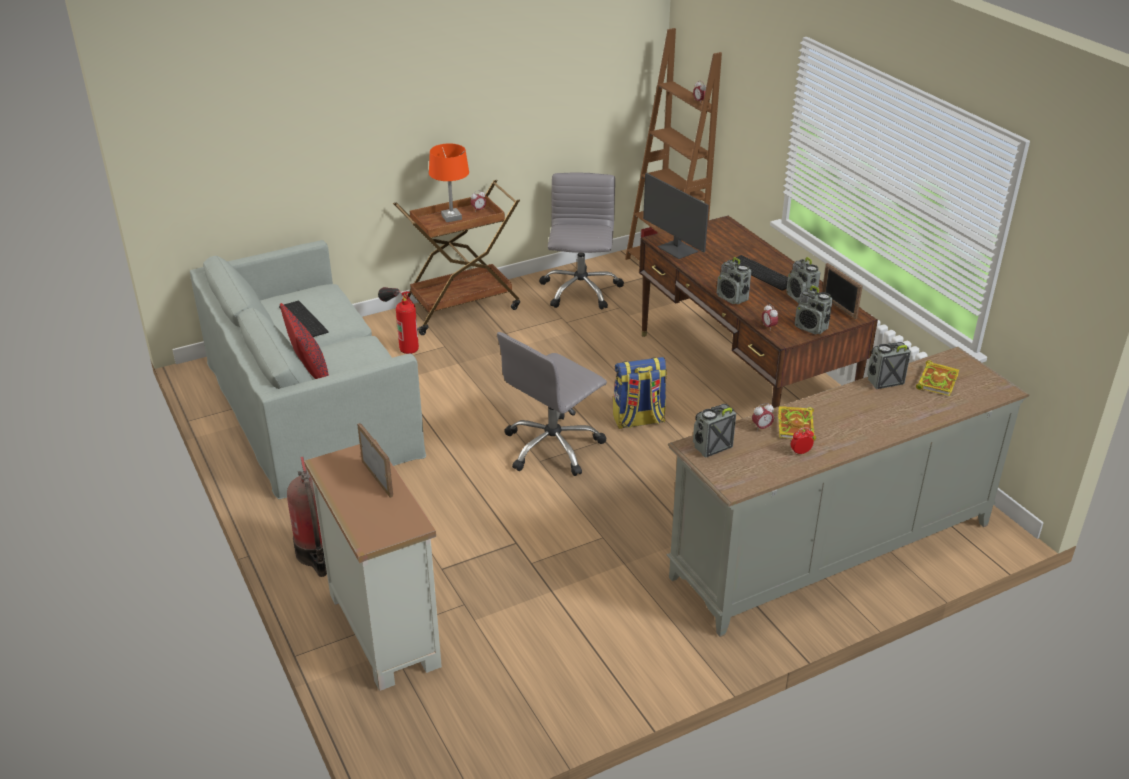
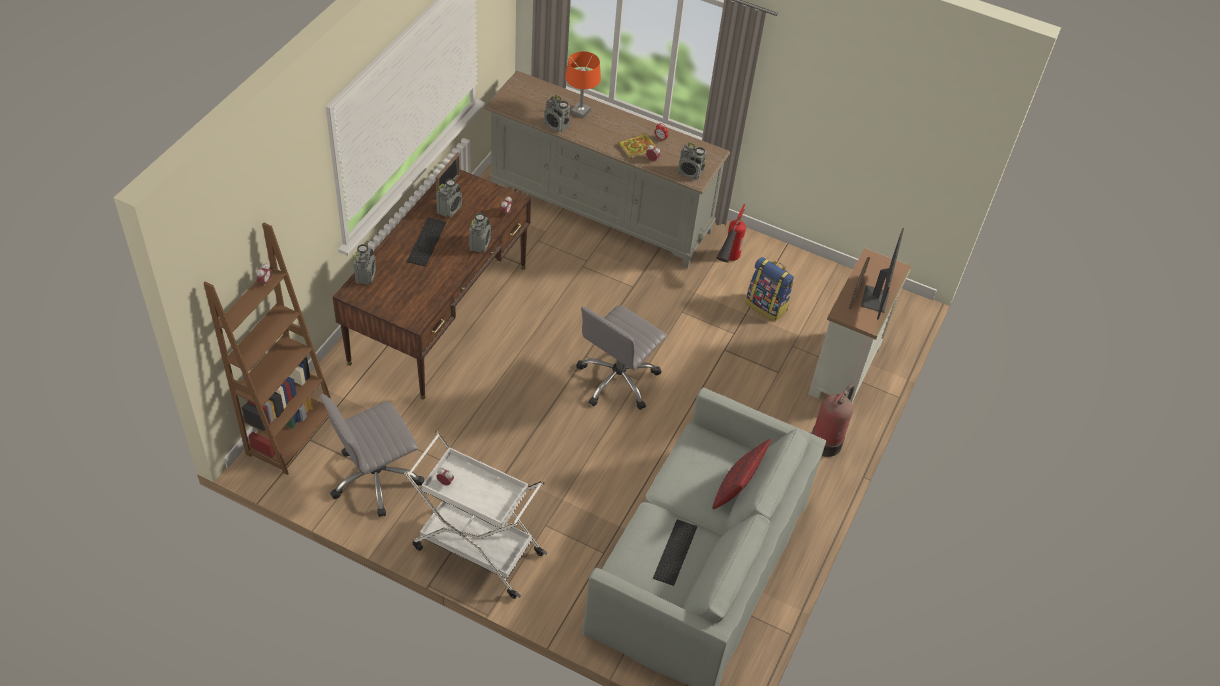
camera: 130 degrees left, 15 degrees up
fire extinguisher [378,287,419,354] -> fire extinguisher moved to [716,204,746,262]
brown cart [393,180,520,335] -> white cart [404,431,547,599]
orange table lamp [429,143,469,222] -> orange table lamp moved to [565,51,601,118]
grey office chair [497,332,607,476] -> grey office chair turned 120 degrees clockwise [576,305,667,410]
backpack [613,357,667,429] -> backpack moved to [745,257,794,322]
monitor [643,173,709,259] -> monitor moved to [861,228,904,320]
radio [795,286,833,334] -> radio moved to [353,244,376,284]
book [916,360,960,396] -> none

